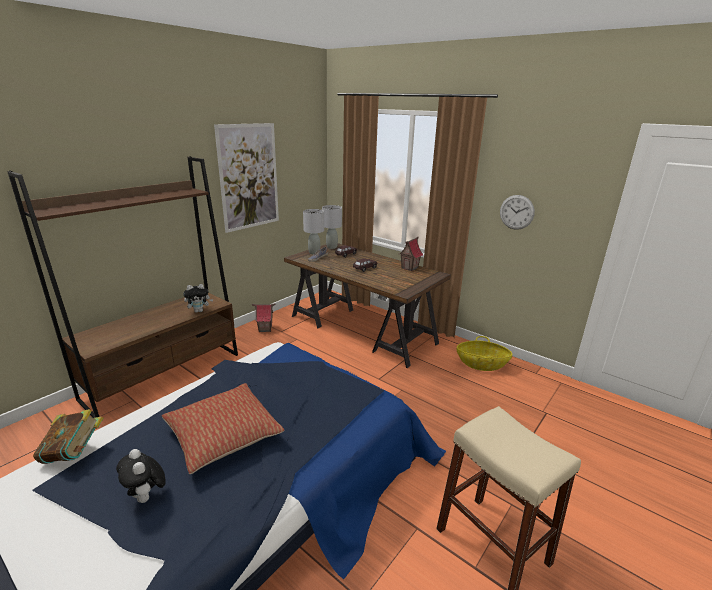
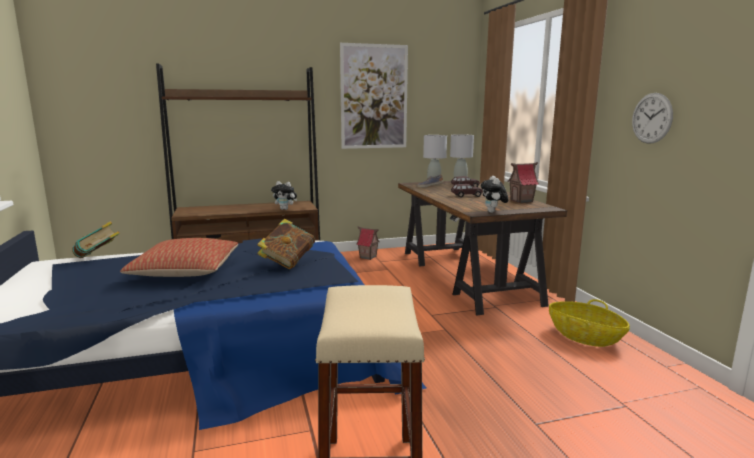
camera: 35 degrees right, 10 degrees down
plush toy [116,449,166,503] -> plush toy moved to [481,176,508,213]
none -> book [257,219,315,269]

